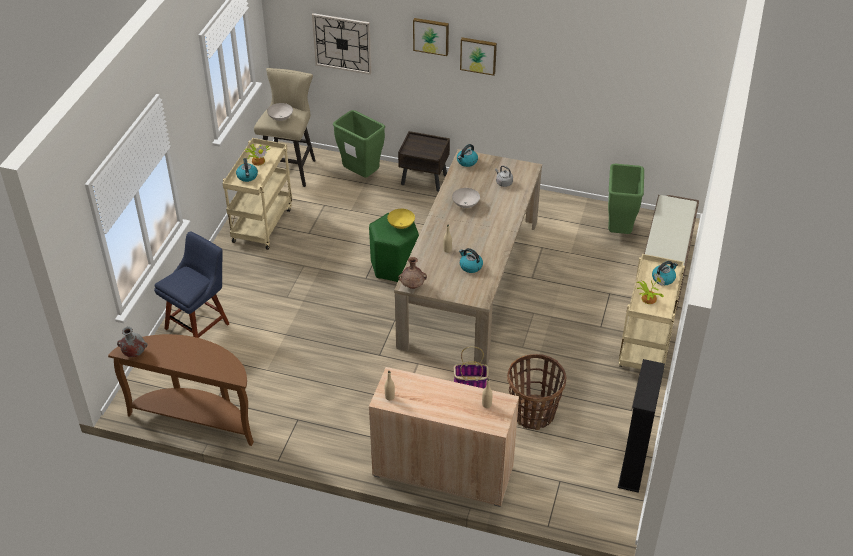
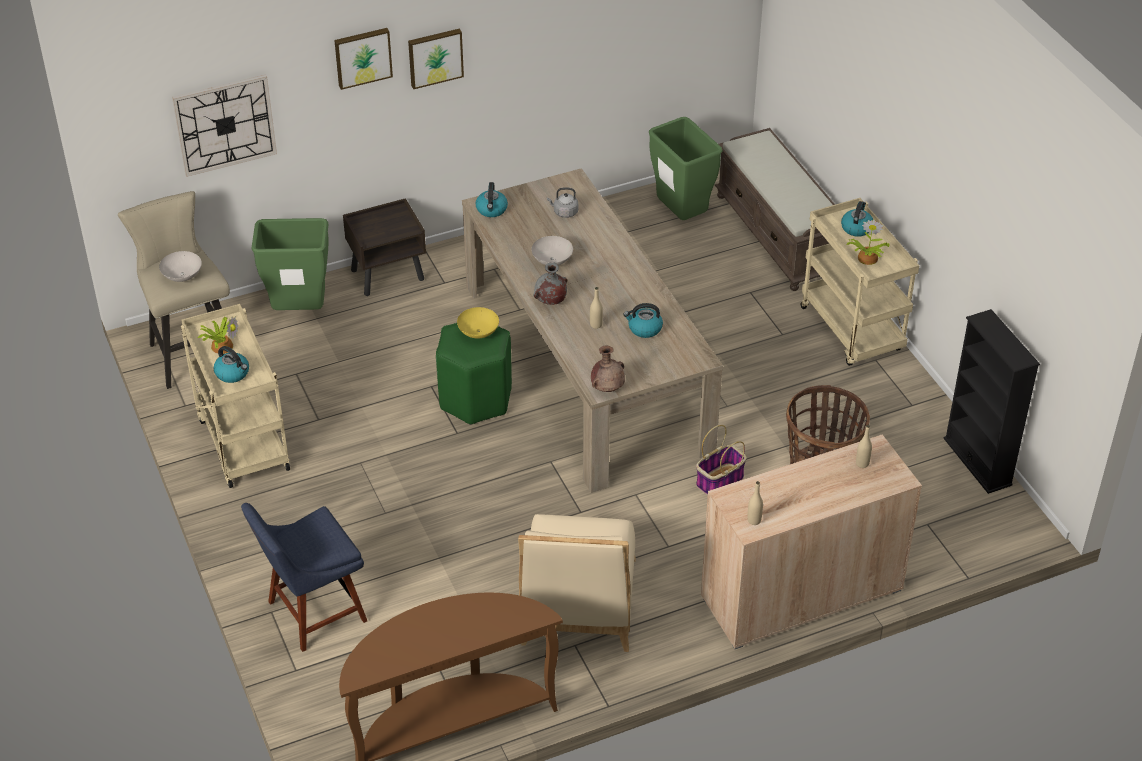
camera: 40 degrees left, 0 degrees up
grey vase [117,327,148,357] -> grey vase moved to [533,262,567,305]
blue chair [154,231,229,338] -> blue chair turned 120 degrees counterclockwise [241,503,367,652]
none -> beige chair [518,514,636,652]

